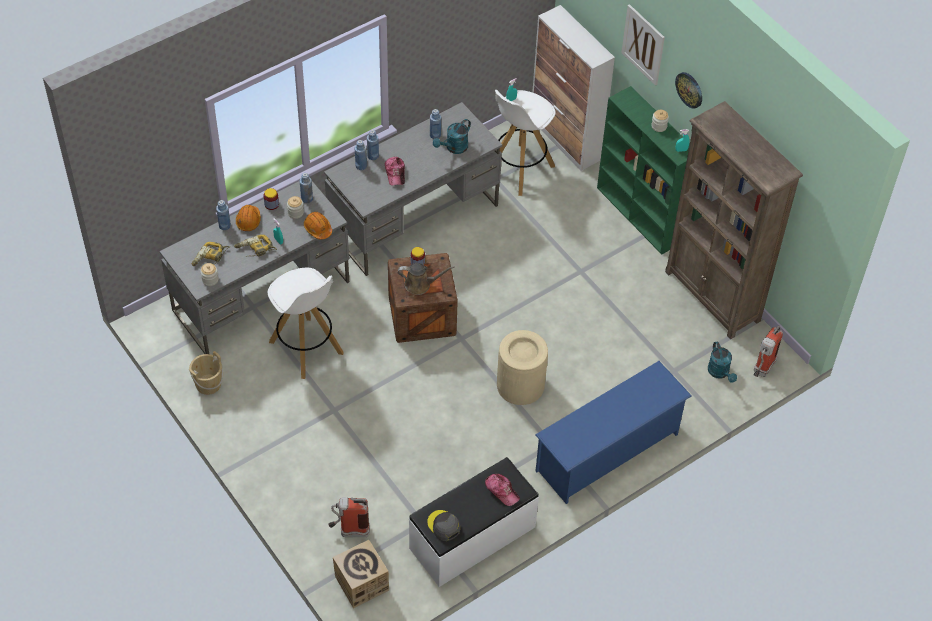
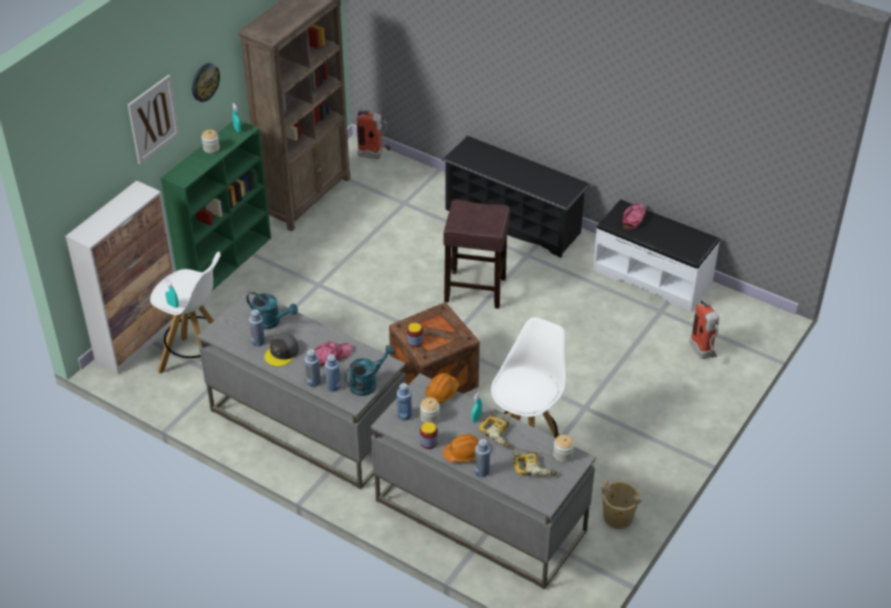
camera: 110 degrees left, 10 degrees down
cardboard box [333,540,389,608] -> none
brown watering can [398,263,454,295] -> none
grey cap [427,510,460,541] -> grey cap moved to [264,333,299,367]
beige trash can [497,330,548,405] -> brown stool [443,200,510,309]
blue shoe rack [535,361,692,504] -> black shoe rack [442,136,591,258]
turquoise watering can [708,341,737,383] -> turquoise watering can moved to [345,345,395,396]

